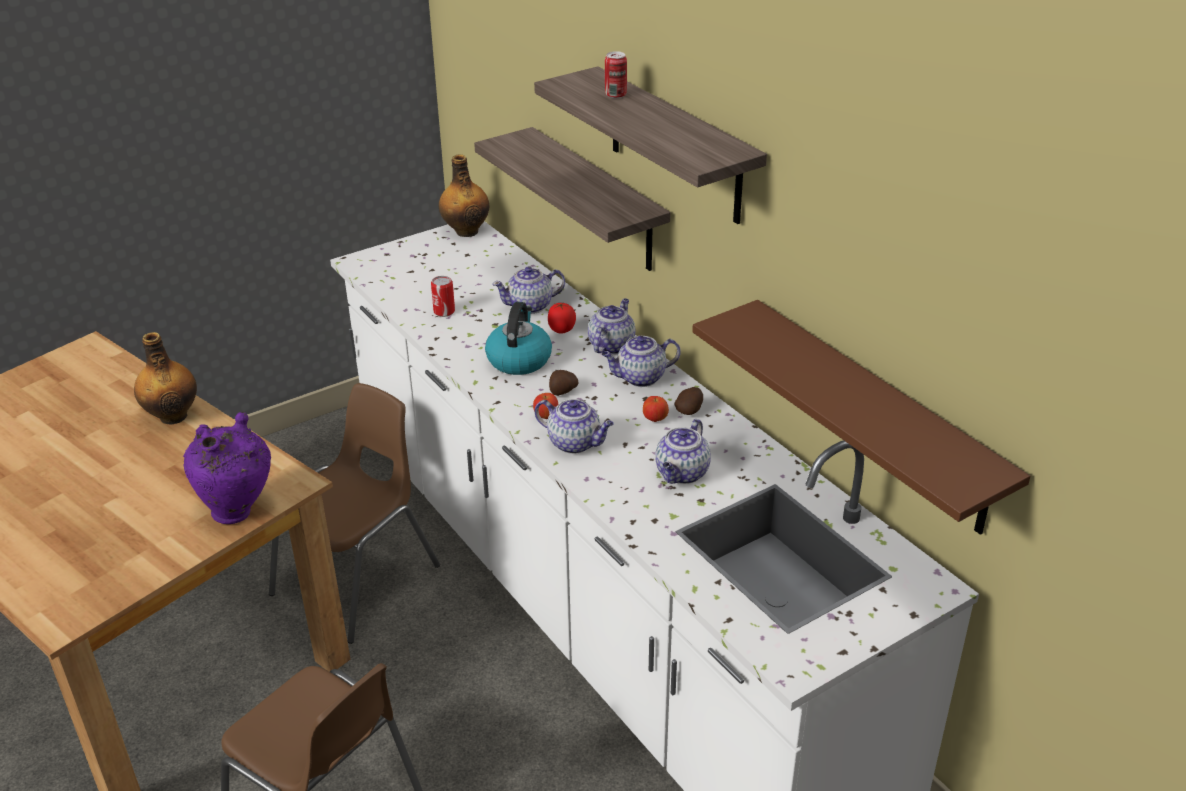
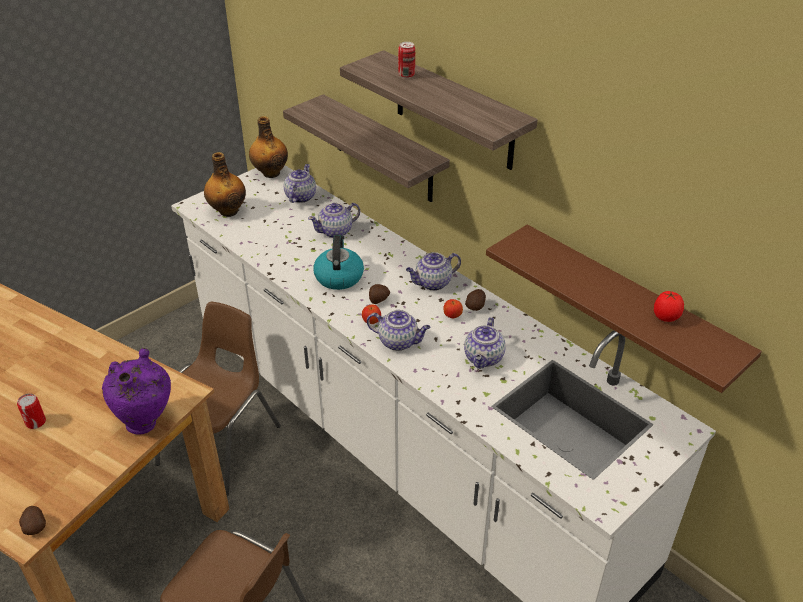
camera: 10 degrees left, 5 degrees up
bottle [134,332,197,425] -> bottle moved to [204,152,246,217]
can [431,276,455,317] -> can moved to [17,394,46,429]
tomato [548,302,576,334] -> tomato moved to [654,291,684,322]
teapot [588,298,635,355] -> teapot moved to [284,164,316,203]
none -> potato [19,506,46,535]

